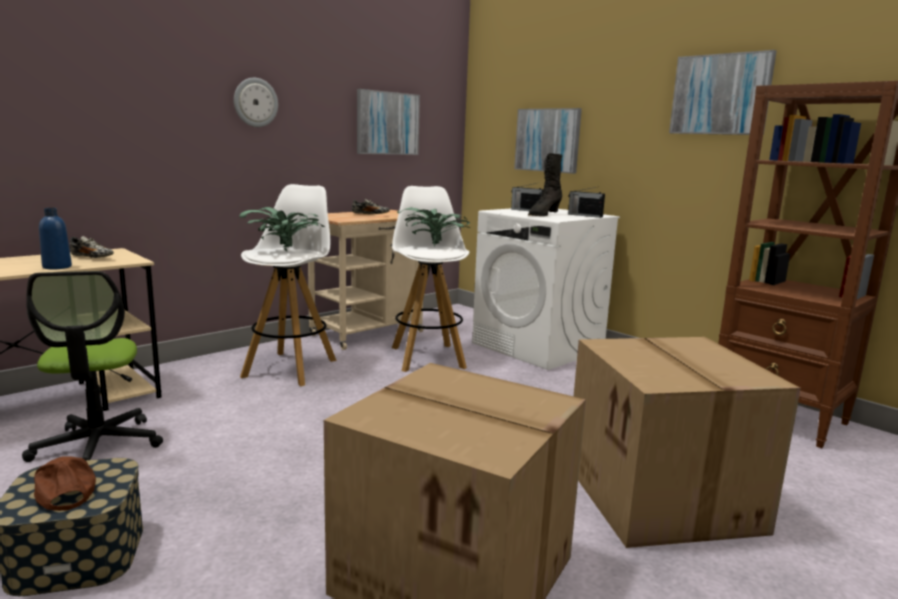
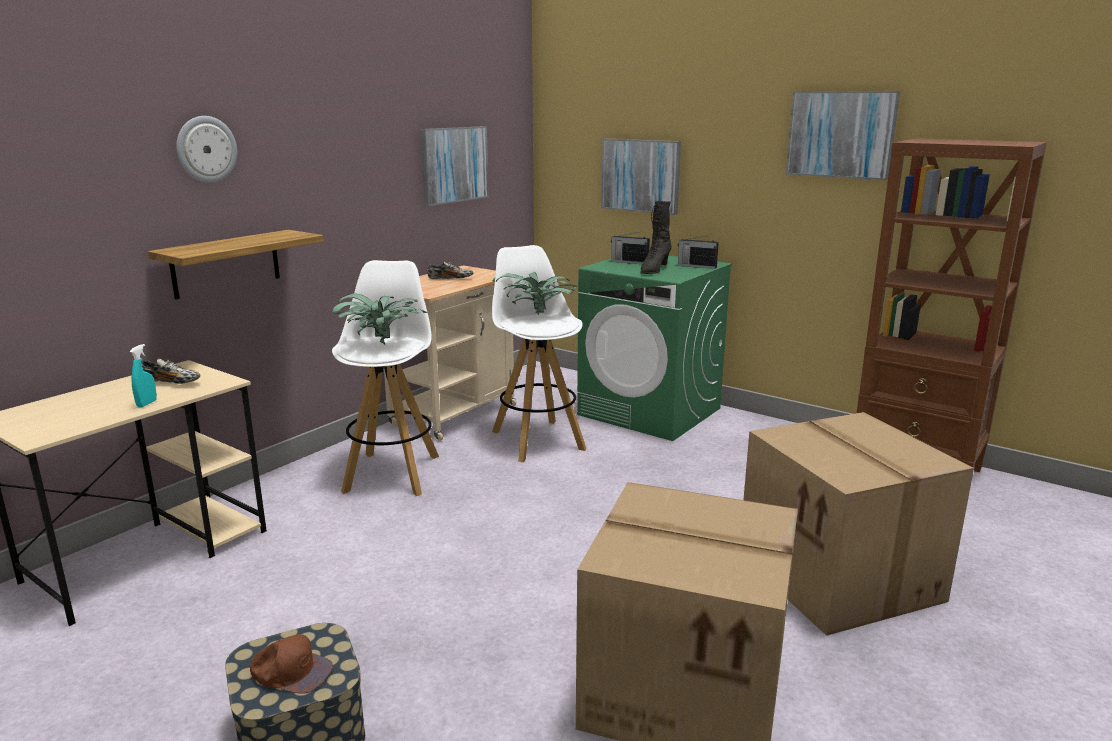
camera: 10 degrees left, 5 degrees up
office chair [22,271,163,462] -> none
brown cap [34,456,96,511] -> brown cap turned 150 degrees clockwise [250,634,333,694]
blue bottle [39,208,72,269] -> turquoise spray bottle [130,344,157,407]
wall clock [234,78,278,127] -> wall clock moved to [176,116,237,183]
white washing machine [472,209,620,370] -> green washing machine [577,255,732,441]
none -> shelf [147,230,324,299]

